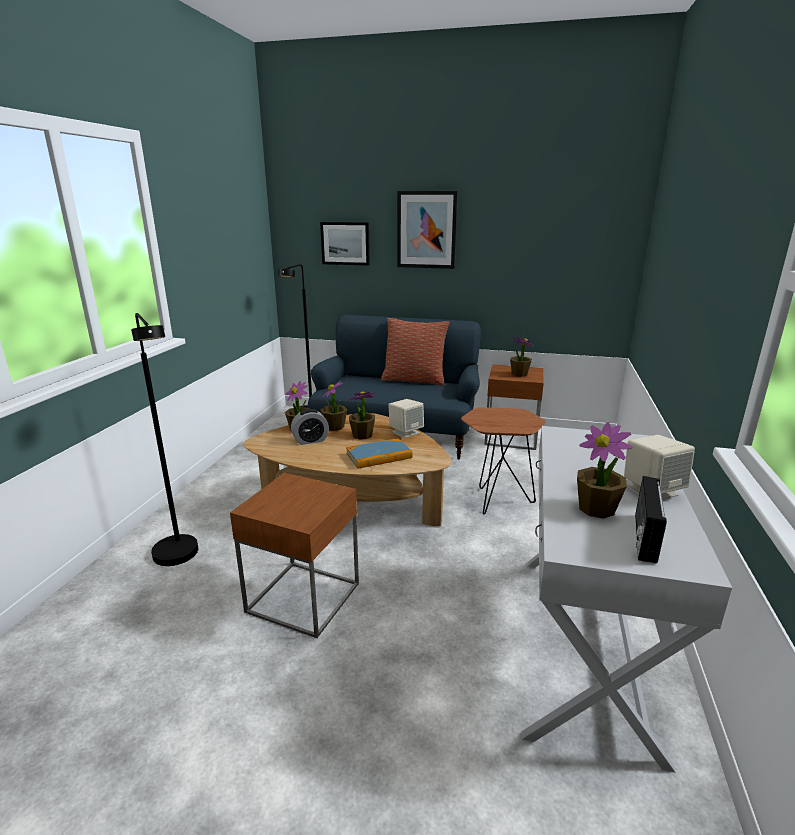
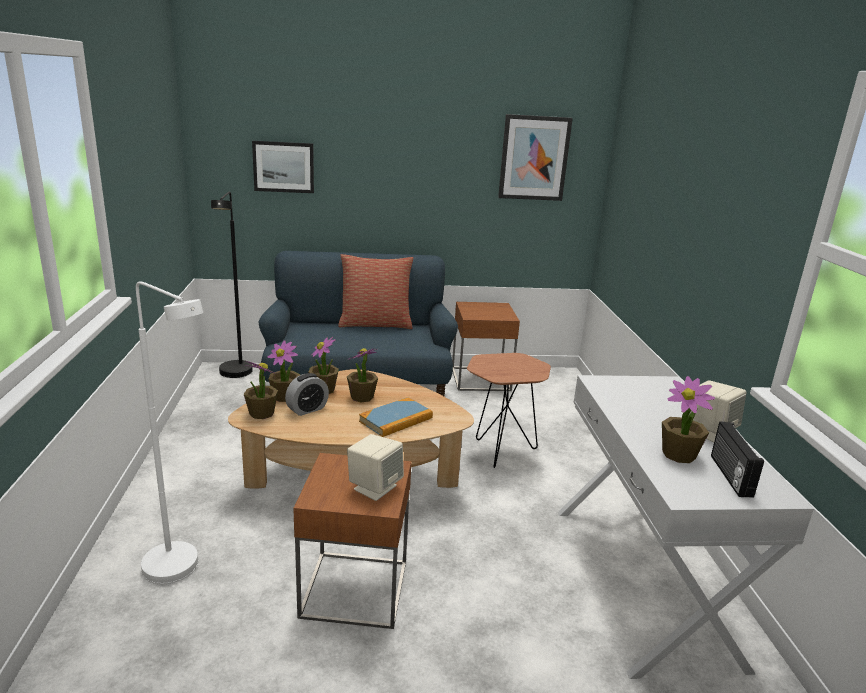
camera: 20 degrees left, 0 degrees up
black floor lamp [131,313,198,566] -> white floor lamp [136,281,203,584]
beige speaker [388,399,424,438] -> beige speaker moved to [347,434,404,501]
picture [397,191,458,269] -> picture moved to [498,114,573,201]
potted plant [510,336,534,377] -> potted plant moved to [244,361,278,419]

